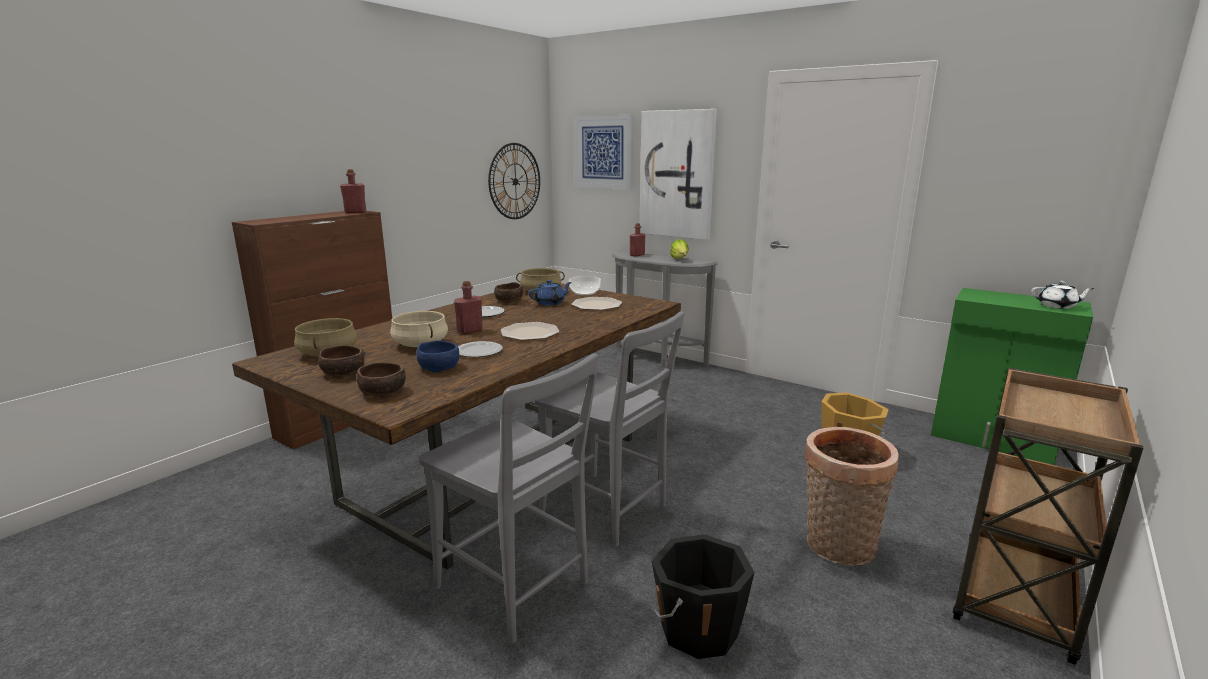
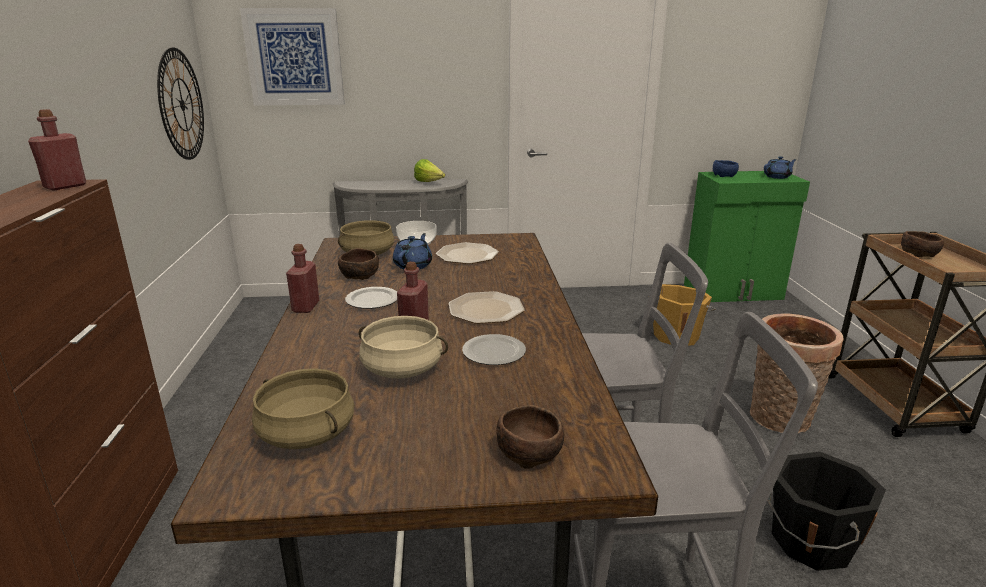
camera: 40 degrees left, 5 degrees up
brown bowl [318,345,364,378] -> brown bowl moved to [901,231,944,257]
blue bowl [416,340,459,372] -> blue bowl moved to [713,160,739,177]
red bottle [630,223,645,257] -> red bottle moved to [286,244,319,313]
picture [640,109,717,240] -> none
white teapot [1031,281,1095,309] -> blue teapot [764,156,797,179]

